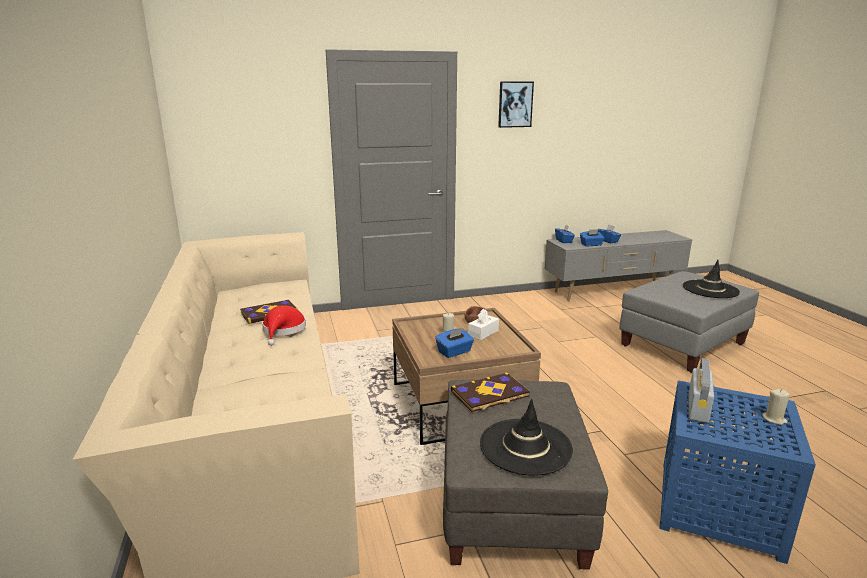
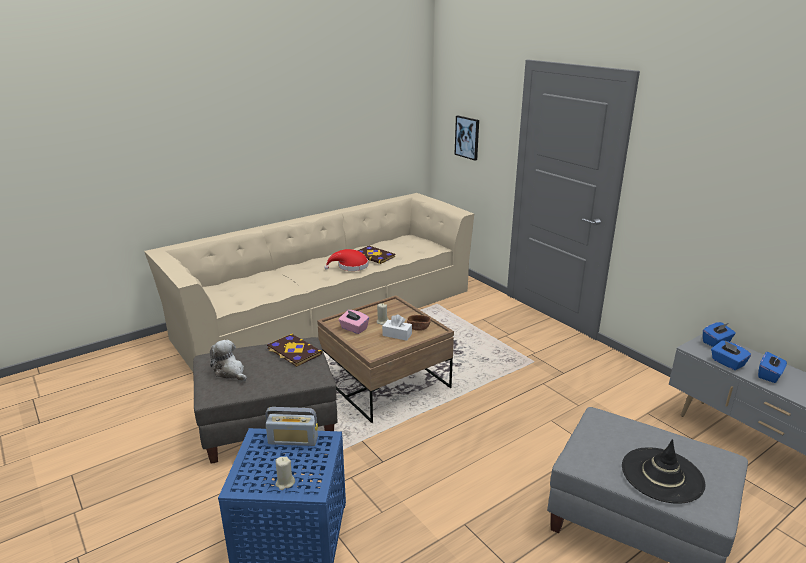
camera: 70 degrees right, 5 degrees up
blue tissue box [435,328,474,358] -> pink tissue box [339,310,369,334]
black hat [480,399,573,476] -> plush toy [210,340,247,381]
picture [498,82,534,128] -> picture moved to [454,116,479,160]

